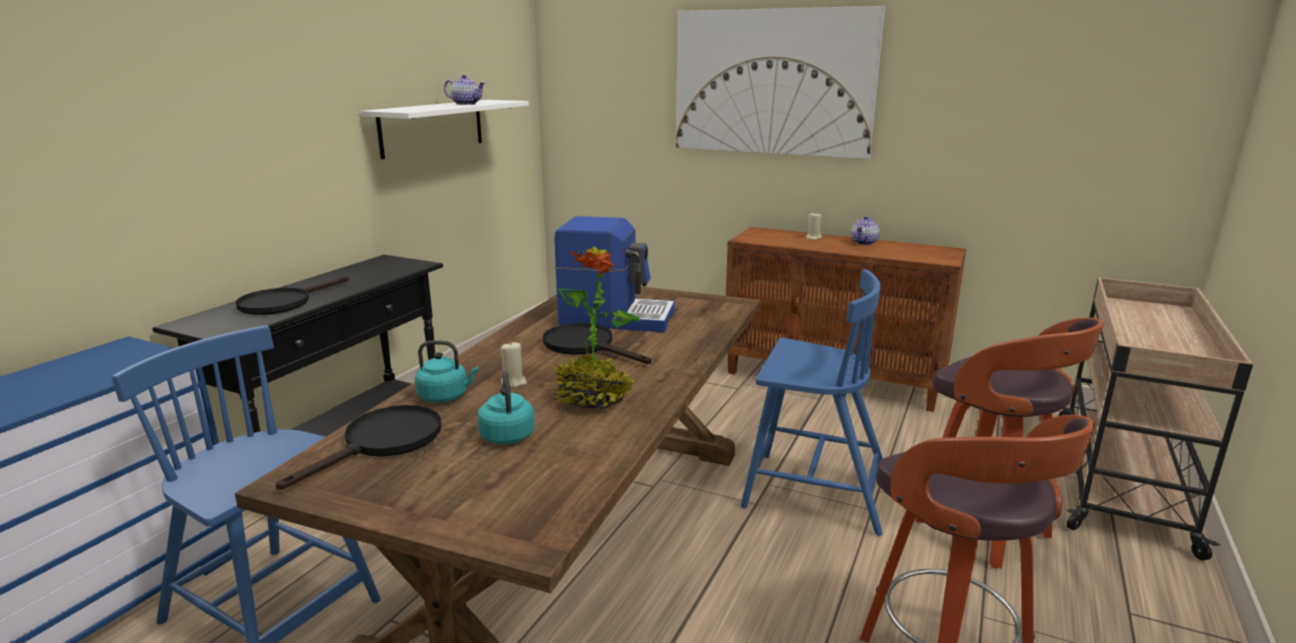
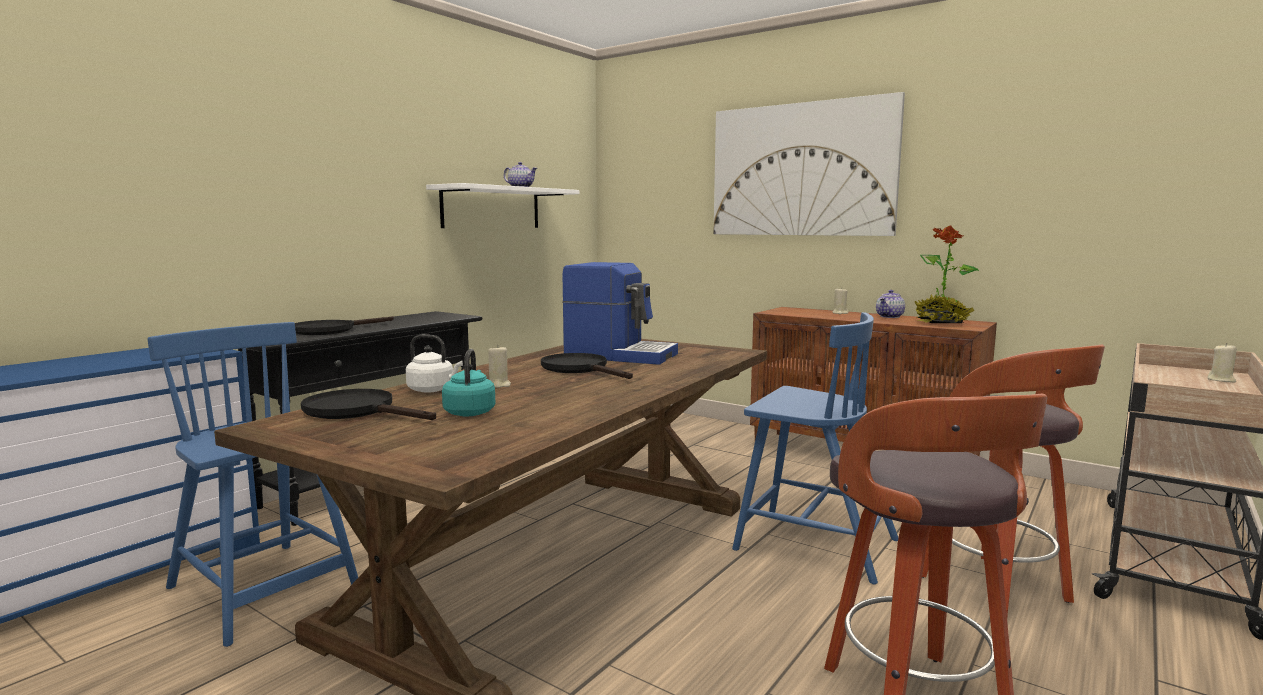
camera: 10 degrees right, 10 degrees down
black frying pan [276,405,442,490] -> black frying pan turned 105 degrees counterclockwise [301,389,436,420]
turquoise kettle [415,340,479,403] -> white kettle [406,334,463,393]
potted plant [553,246,641,409] -> potted plant moved to [915,226,979,323]
none -> beige candle [1207,343,1237,382]

